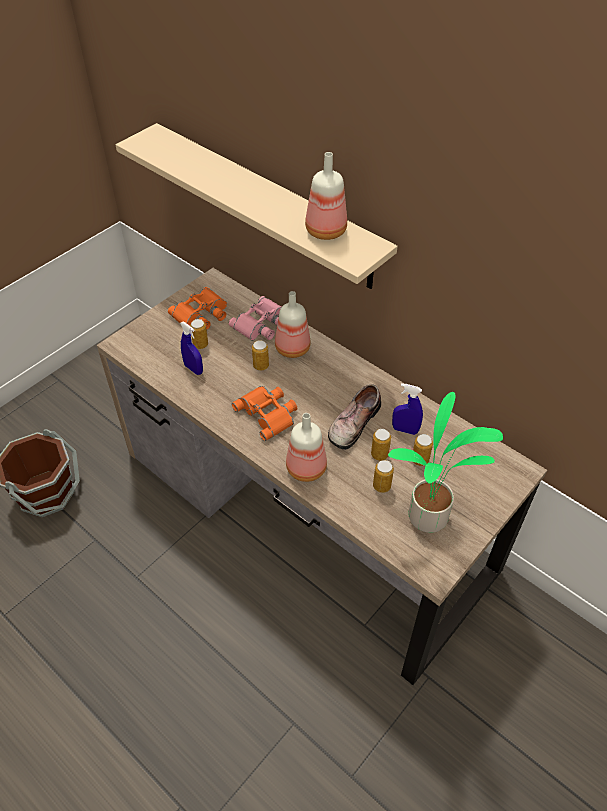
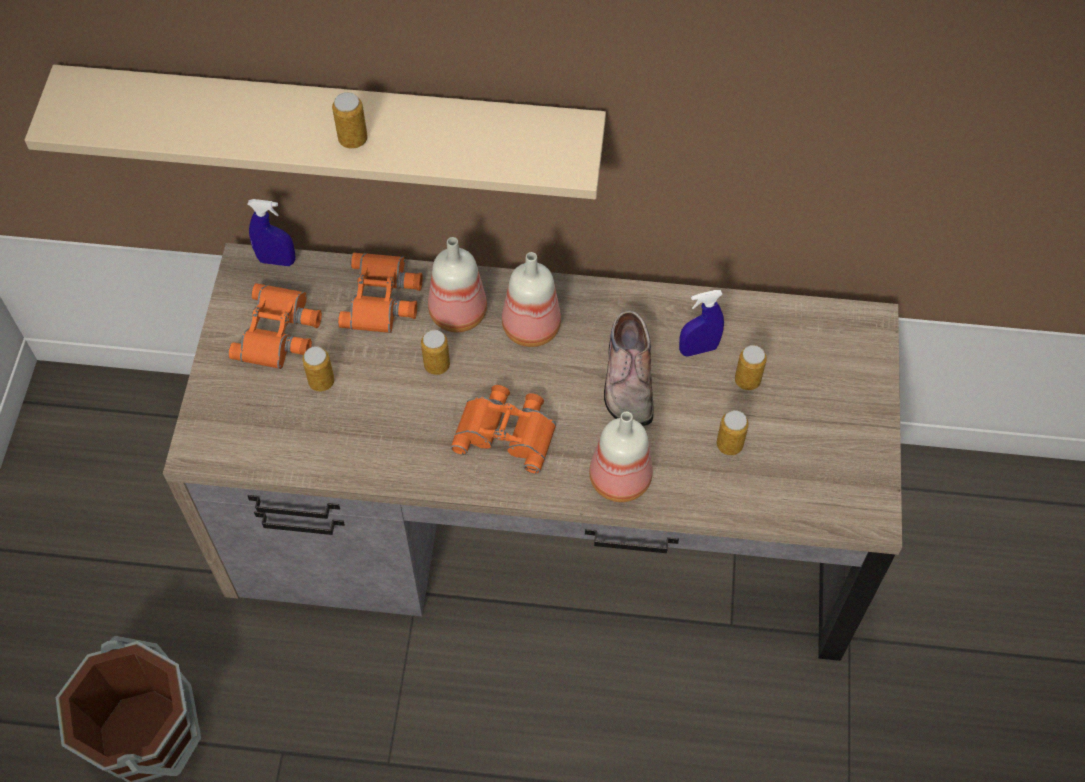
camera: 35 degrees left, 10 degrees up
blue spray bottle [180,321,203,375] -> blue spray bottle moved to [247,199,295,266]
pink binoculars [229,296,281,341] -> orange binoculars [338,253,423,333]
bottle [305,152,347,240] -> bottle moved to [502,252,561,347]
can [371,429,391,461] -> can moved to [332,92,368,149]
potted plant [388,392,503,533] -> none

